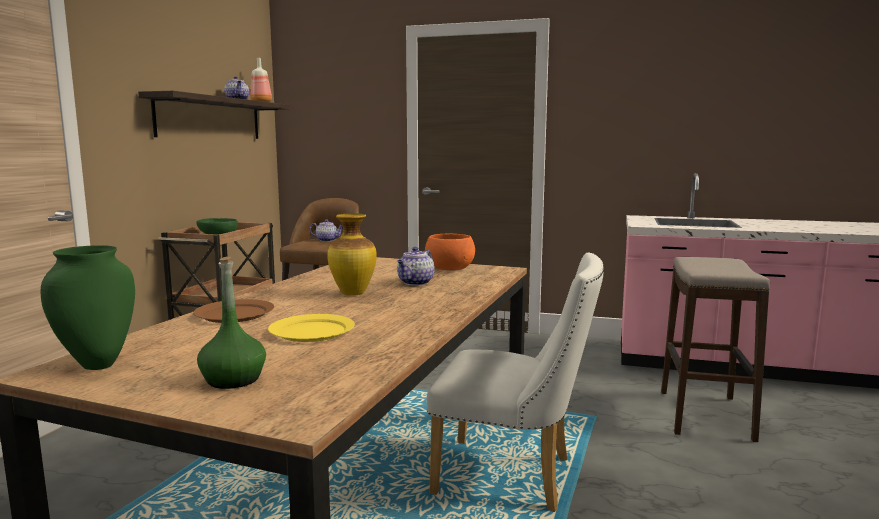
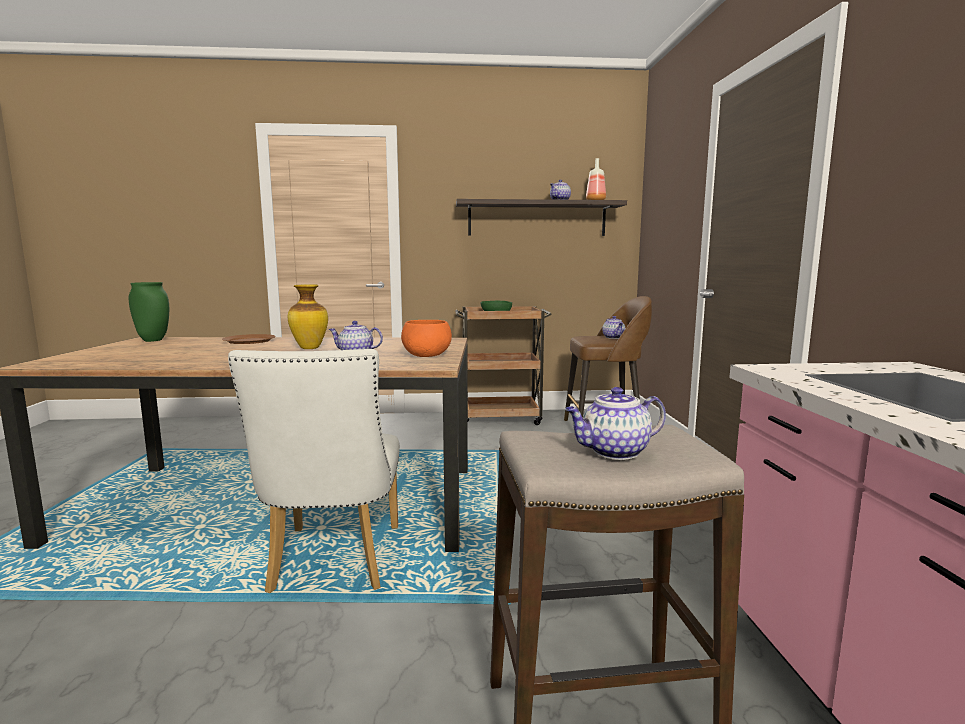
camera: 70 degrees right, 0 degrees up
green bottle [197,257,266,389] -> none
yellow plate [268,314,355,342] -> none
none -> teapot [565,387,666,460]

